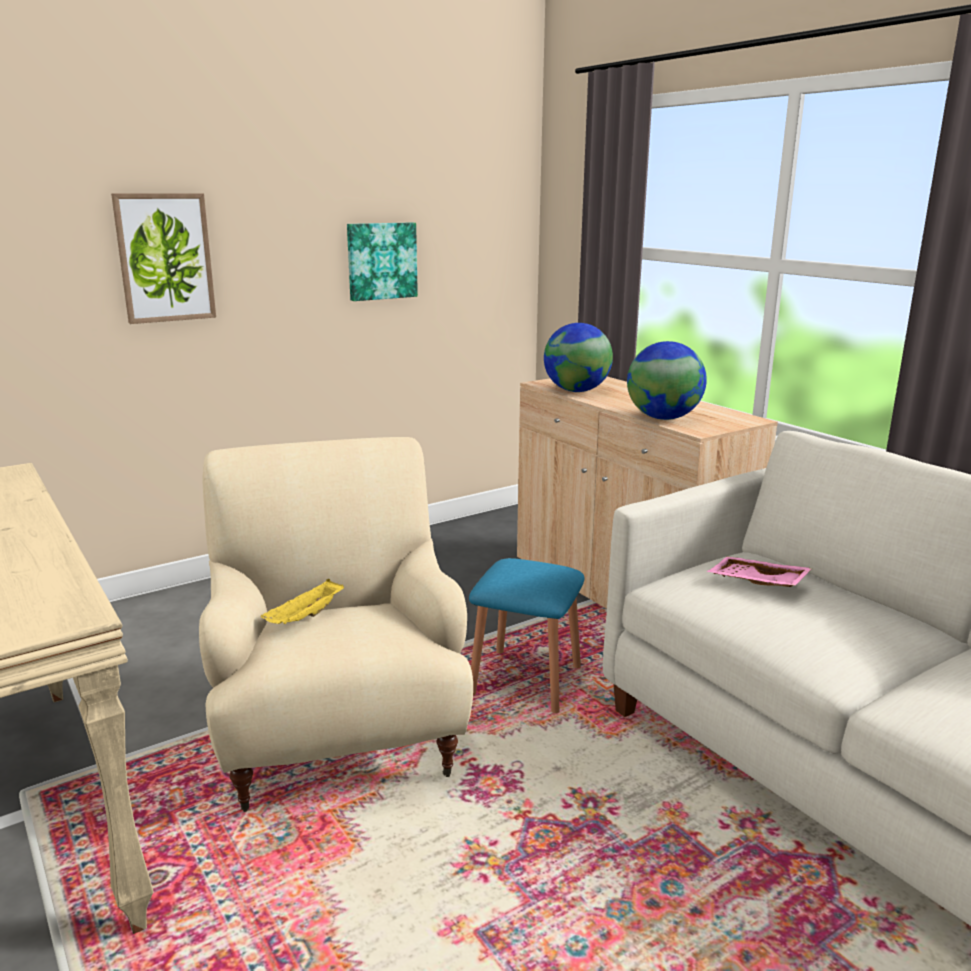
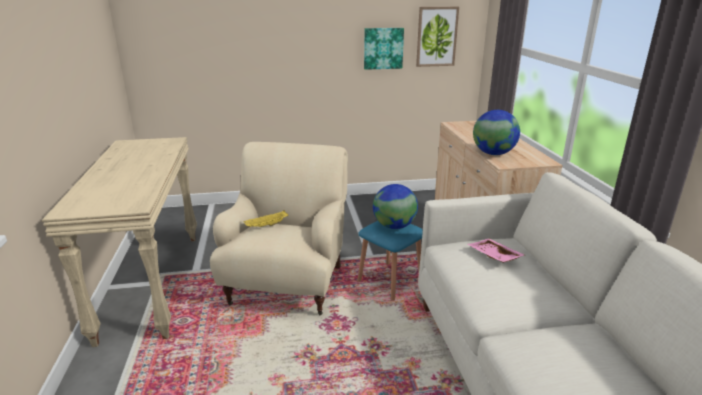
camera: 25 degrees right, 5 degrees up
picture [111,193,216,324] -> picture moved to [416,7,459,67]
globe [544,323,613,392] -> globe moved to [373,184,418,229]

